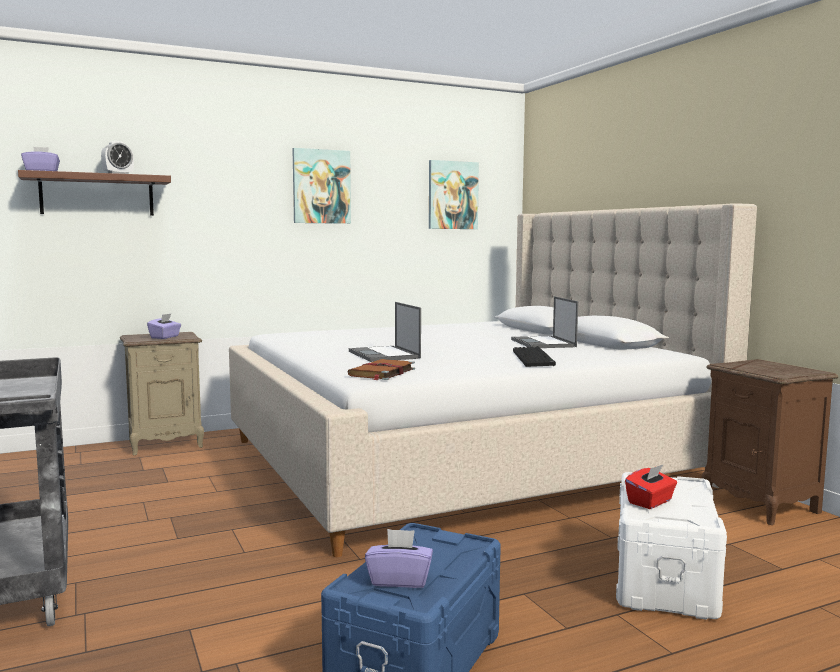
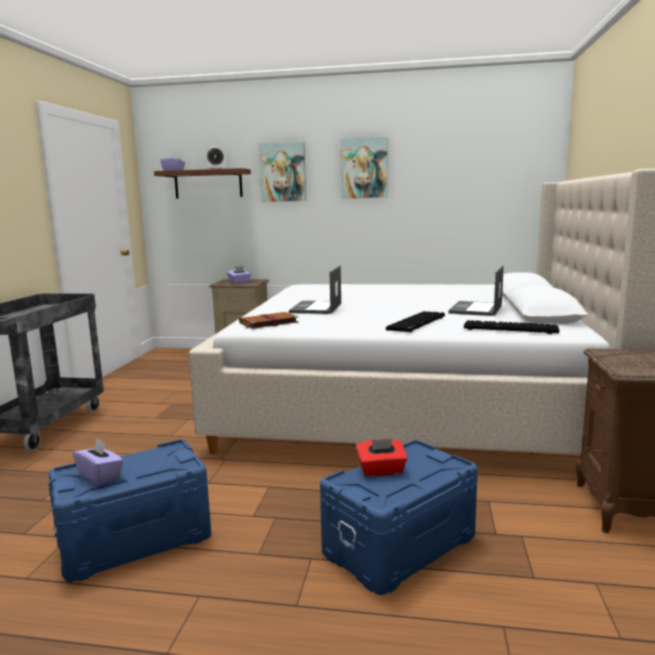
camera: 35 degrees right, 5 degrees up
picture [429,160,479,229] -> picture moved to [259,142,306,202]
white storage box [616,472,727,620] -> blue storage box [320,440,478,595]
none -> keyboard [464,320,559,334]

